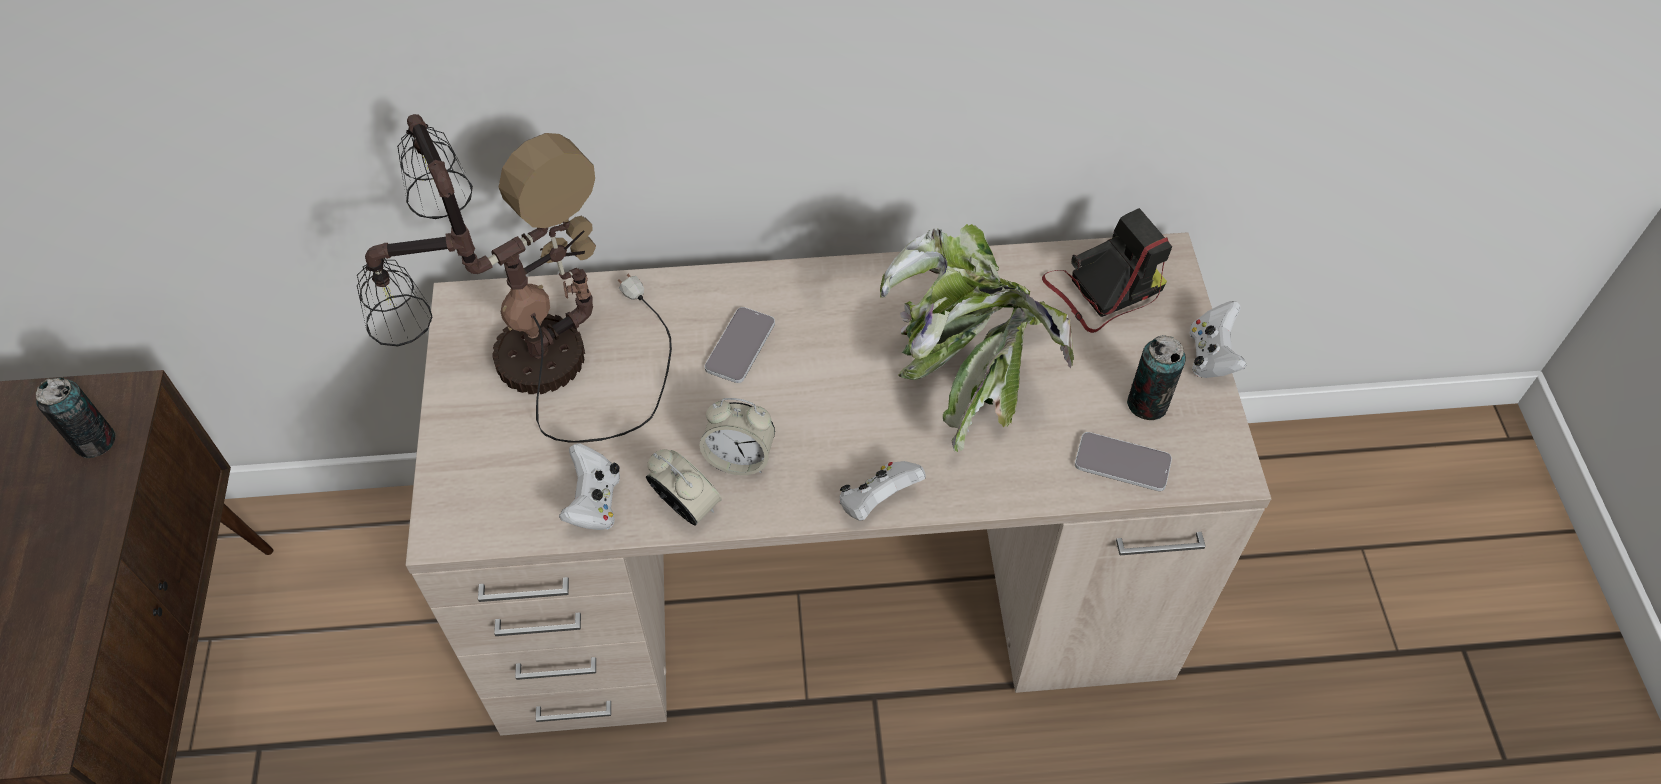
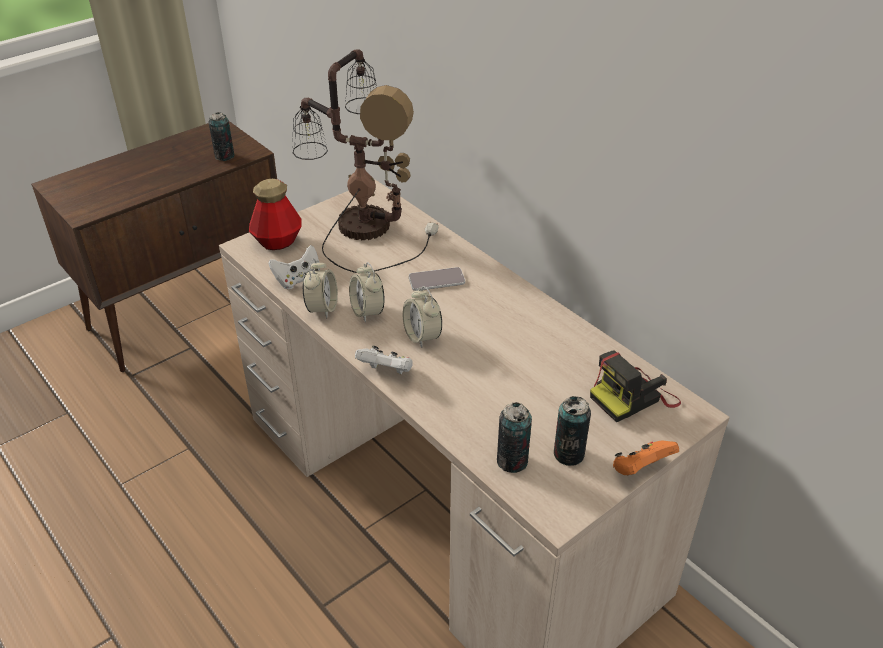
camera: 55 degrees right, 15 degrees down
potted plant [880,224,1074,452] -> none
camera [1042,208,1172,333] -> camera turned 120 degrees clockwise [590,350,681,422]
phone [1075,432,1172,491] -> can [497,402,532,473]
white game controller [1190,301,1247,378] -> orange game controller [613,440,679,476]
none -> bottle [249,179,302,250]
none -> alarm clock [402,286,442,348]

